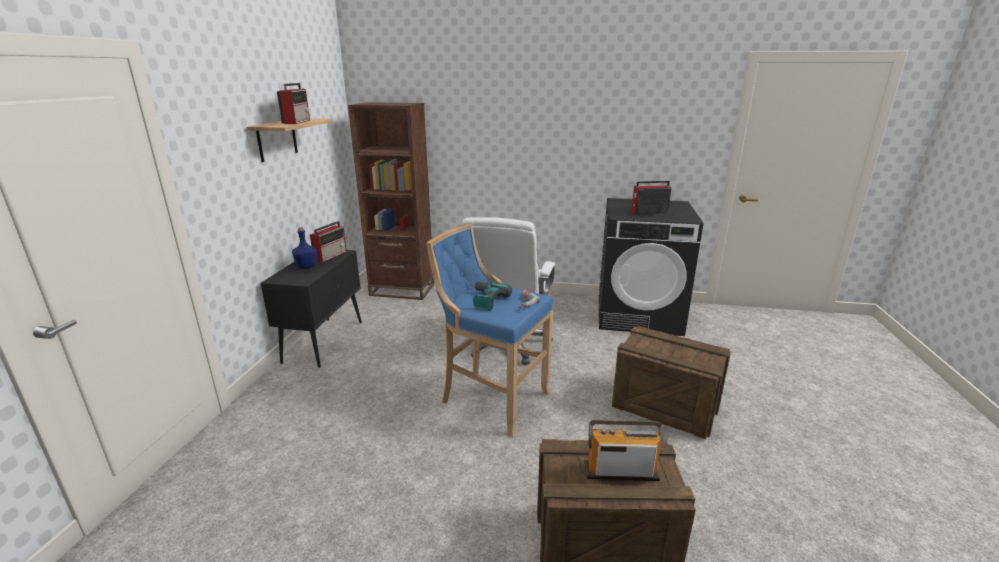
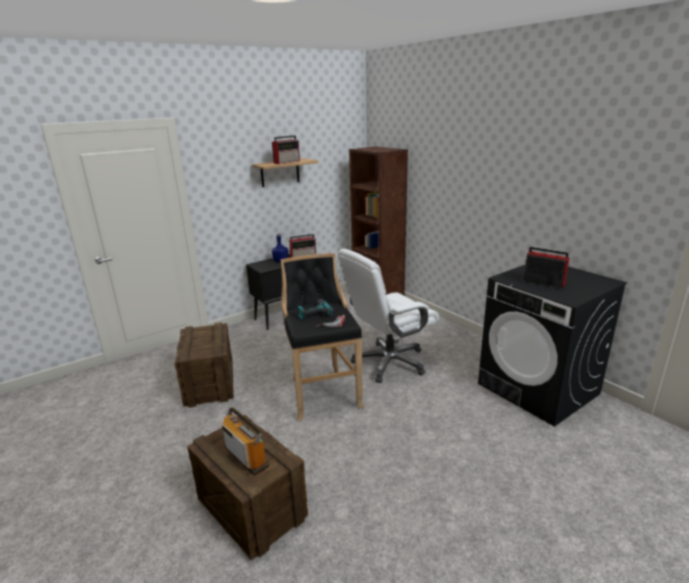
camera: 45 degrees right, 0 degrees up
blue stool [426,224,553,437] -> black stool [281,253,364,421]
crate [612,326,731,439] -> crate moved to [175,322,234,408]

